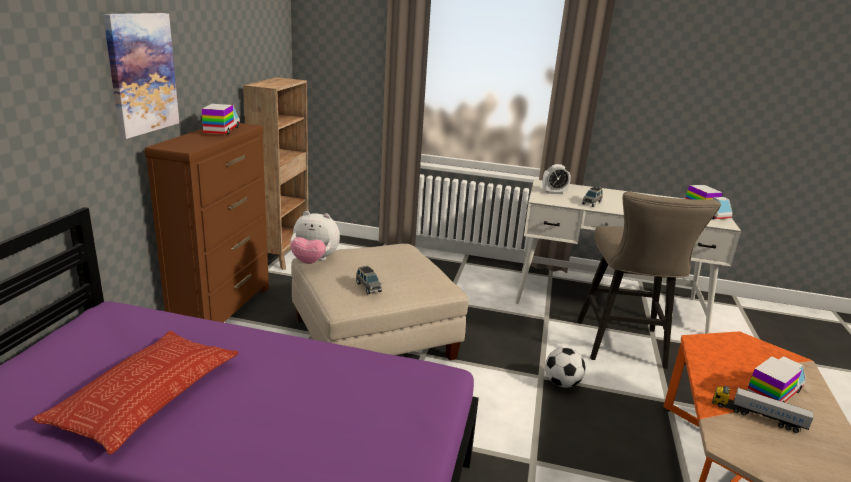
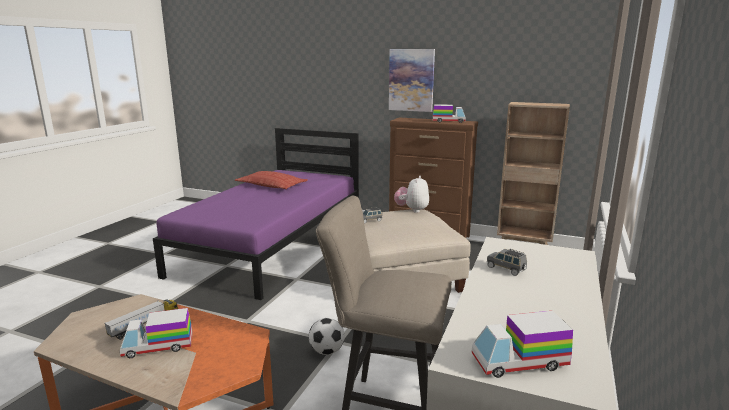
camera: 100 degrees right, 5 degrees down
alarm clock [542,164,571,194] -> none
toy truck [747,356,806,402] -> toy truck turned 105 degrees clockwise [120,308,193,358]

